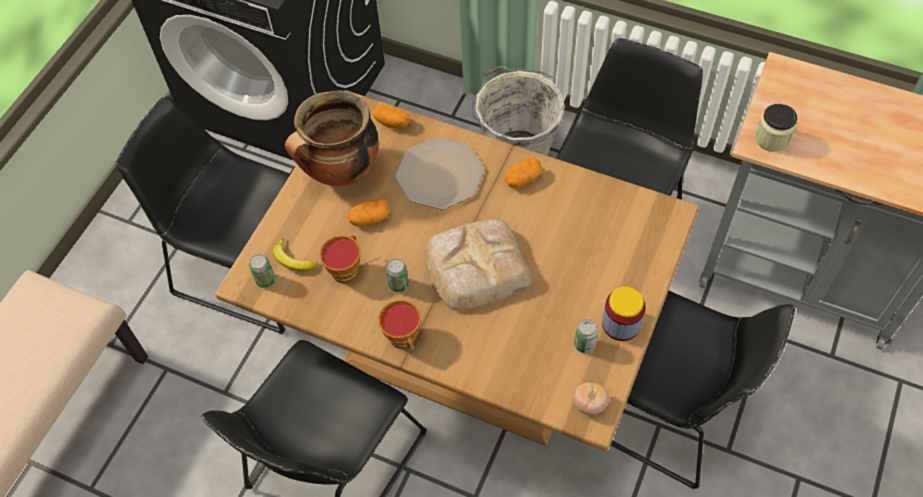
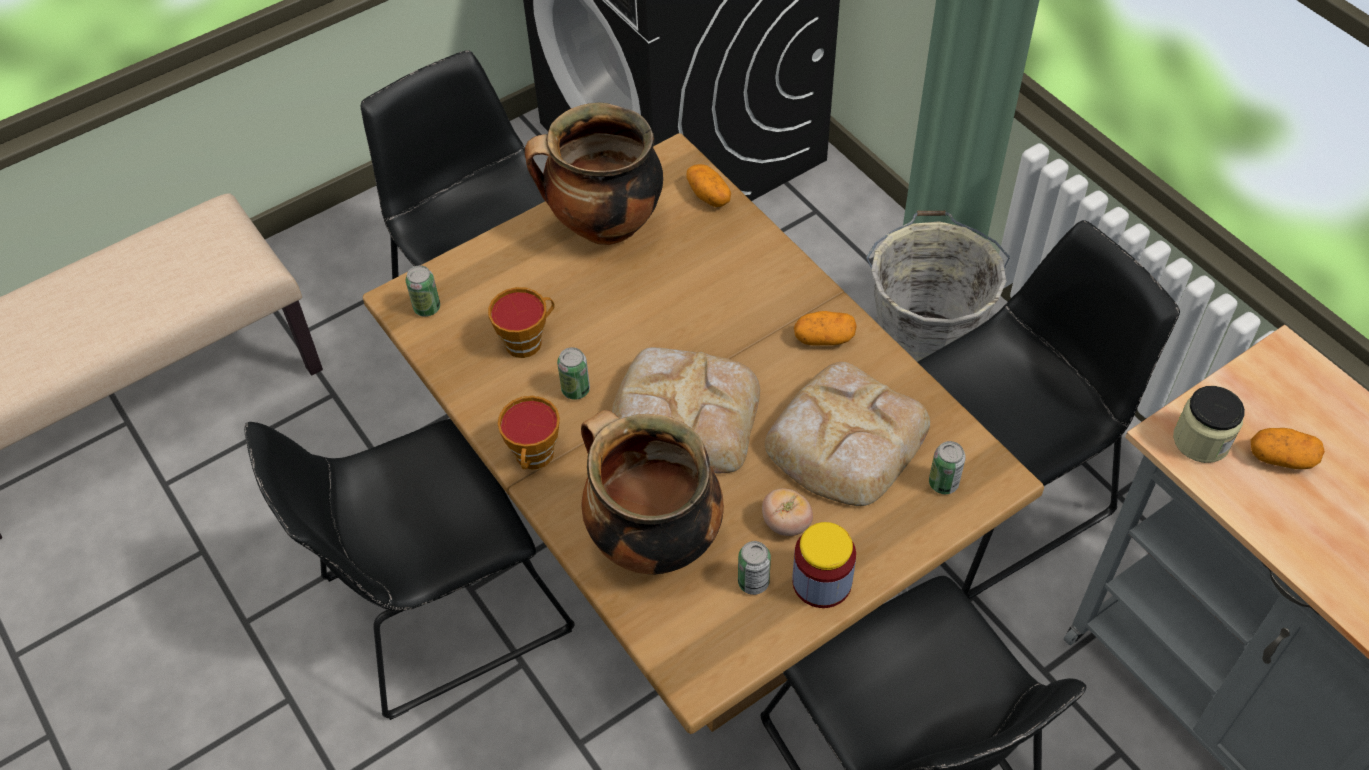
camera: 30 degrees right, 5 degrees down
banana [273,238,319,271] -> none
potato [348,199,389,227] -> potato moved to [1251,428,1325,469]
plate [396,138,484,209] -> none
tomato [572,382,609,415] -> tomato moved to [762,488,813,536]
none -> cooking pot [581,410,724,574]
none -> bread [765,362,930,506]
none -> can [929,441,966,494]

